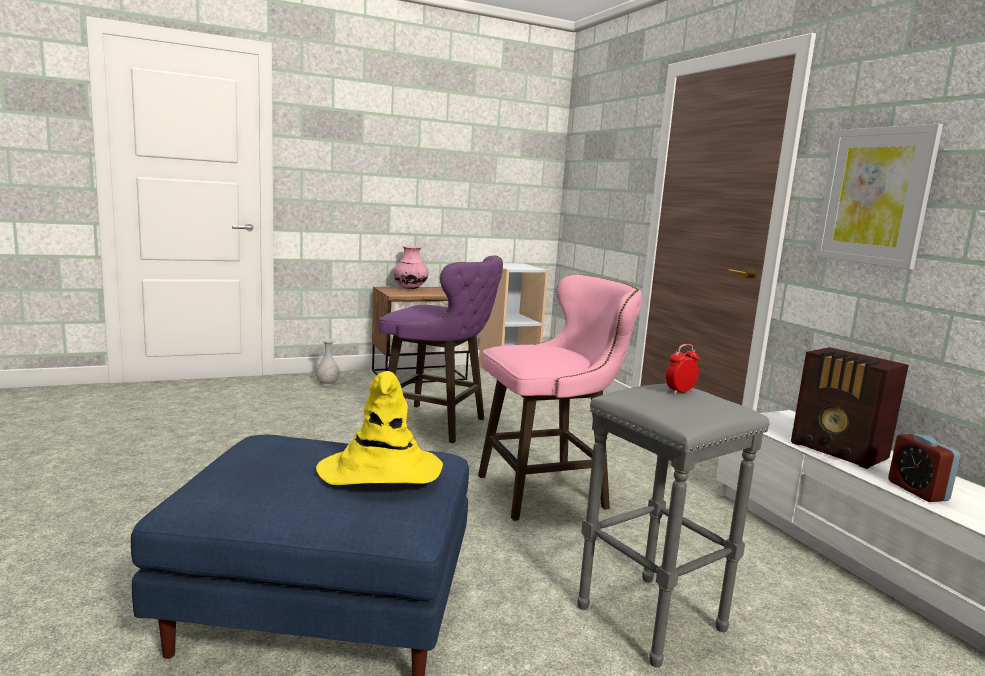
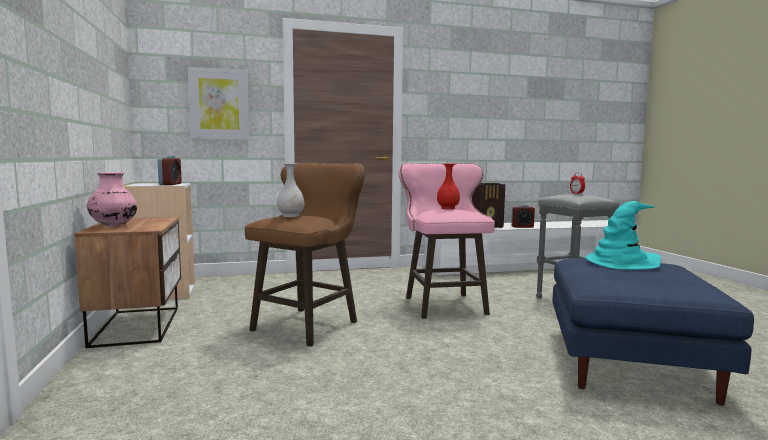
camera: 80 degrees left, 5 degrees down
white vase [316,339,340,386] -> white vase moved to [277,163,304,217]
yellow hat [316,371,443,485] -> turquoise hat [585,201,661,270]
purple stool [379,255,503,443] -> brown stool [245,163,365,347]
picture [814,124,943,269] -> picture moved to [188,67,249,140]
none -> alarm clock [158,155,182,185]
none -> red vase [437,164,460,209]

